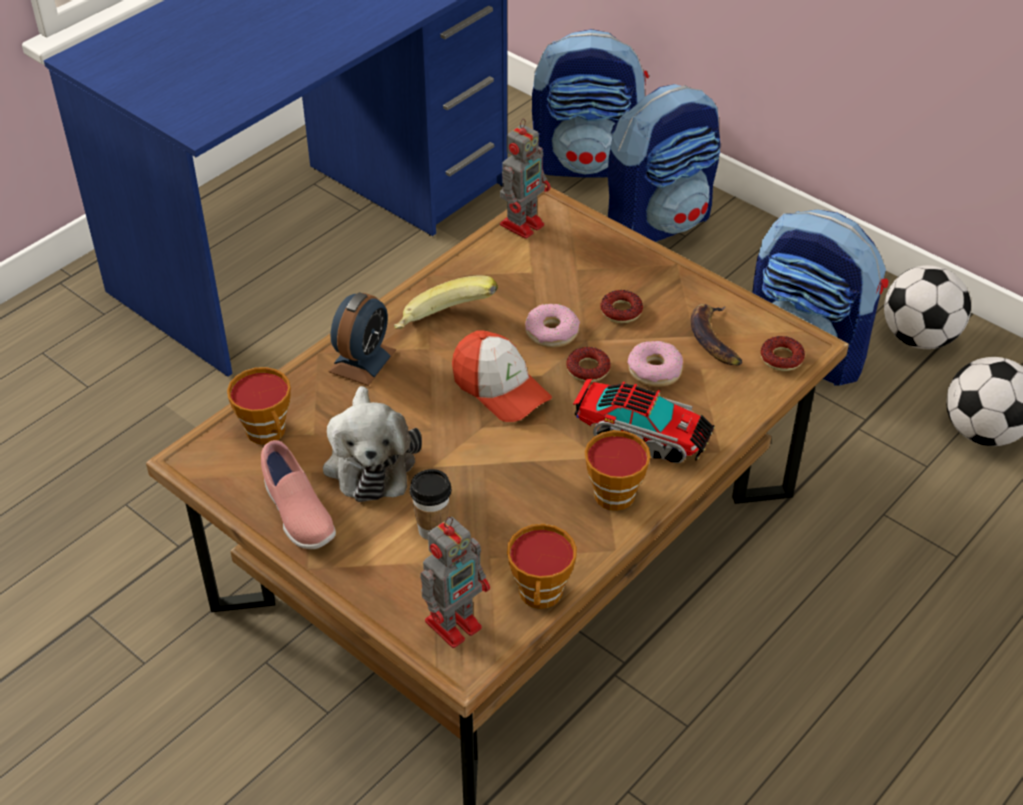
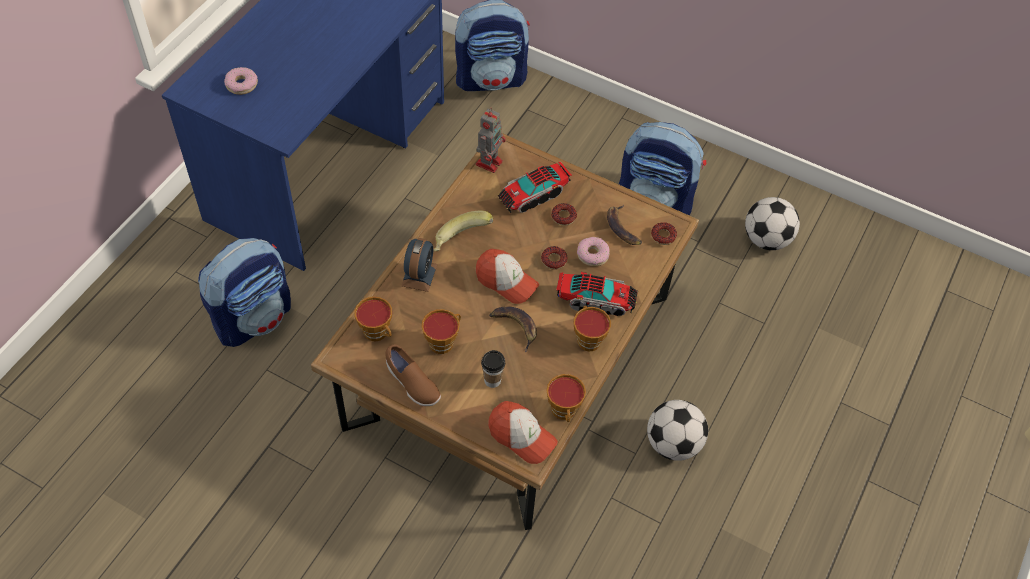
camera: 15 degrees left, 10 degrees up
pink shoe [261,440,336,549] -> brown shoe [385,344,441,406]
plush toy [323,386,422,502] -> cup [421,309,461,354]
toy robot [420,517,490,648] -> cap [488,401,558,464]
donut [525,304,580,348] -> donut moved to [224,67,258,95]
backpack [608,84,721,242] -> backpack moved to [198,238,291,347]
football [884,265,971,349] -> football moved to [647,400,708,461]
none -> banana [489,306,537,353]
none -> toy truck [498,162,572,213]

